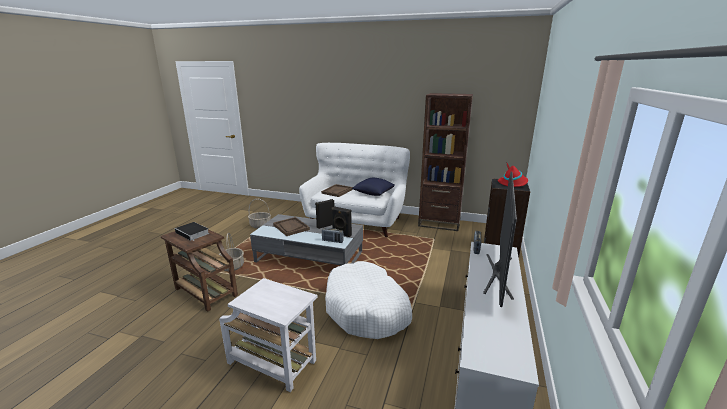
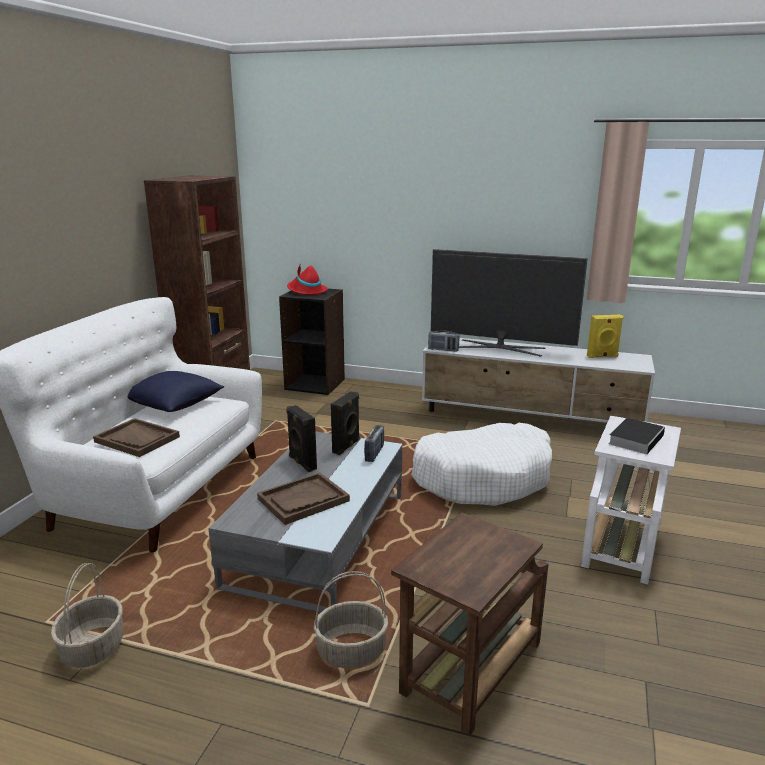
camera: 90 degrees left, 0 degrees up
book [175,222,209,242] -> book moved to [608,418,665,455]
none -> yellow speaker [587,314,623,358]

